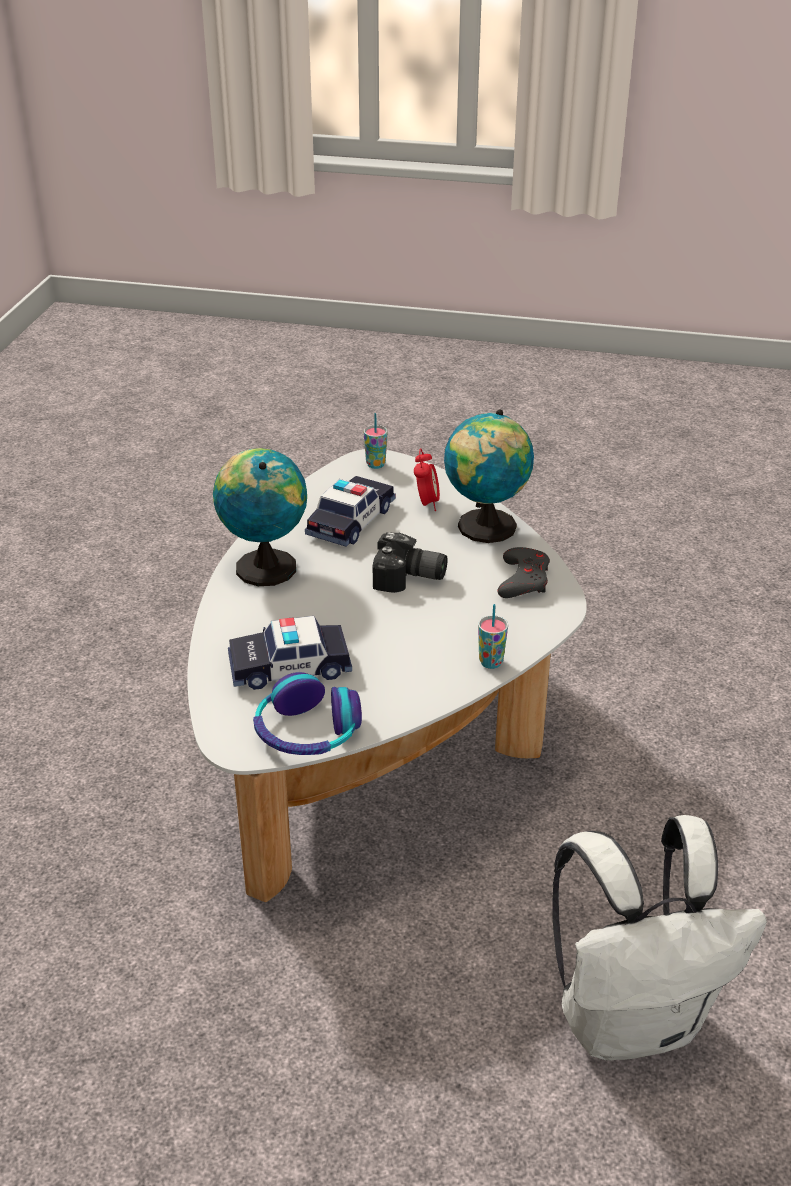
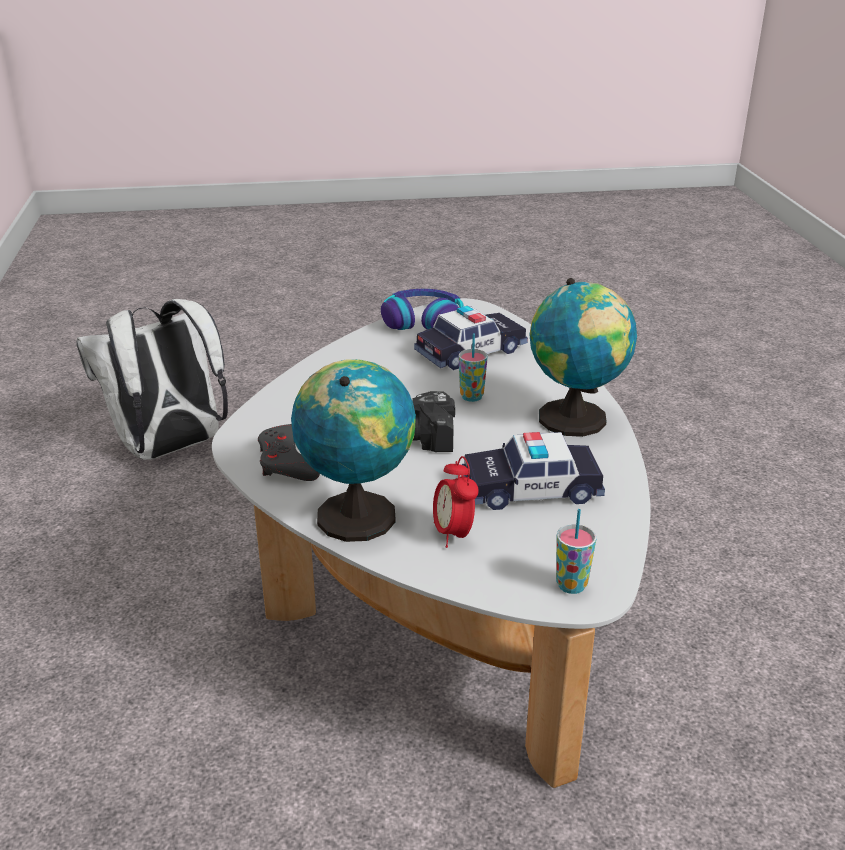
camera: 160 degrees right, 5 degrees down
toy car [305,476,396,547] -> toy car turned 75 degrees clockwise [462,432,605,510]
cup [478,604,508,669] -> cup moved to [458,333,488,402]

